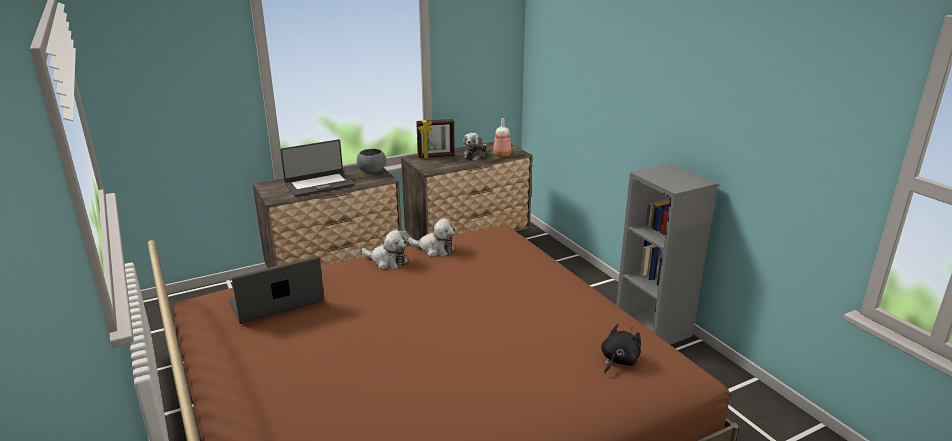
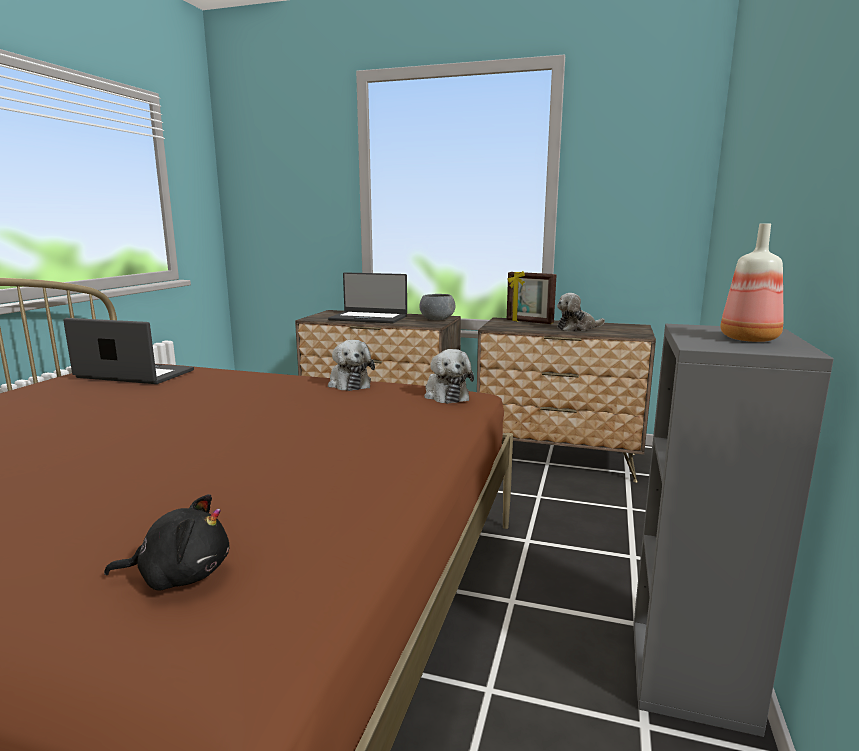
camera: 45 degrees right, 10 degrees down
plush toy [361,230,408,269] -> plush toy moved to [424,349,474,404]
bottle [493,118,512,157] -> bottle moved to [721,223,784,342]

